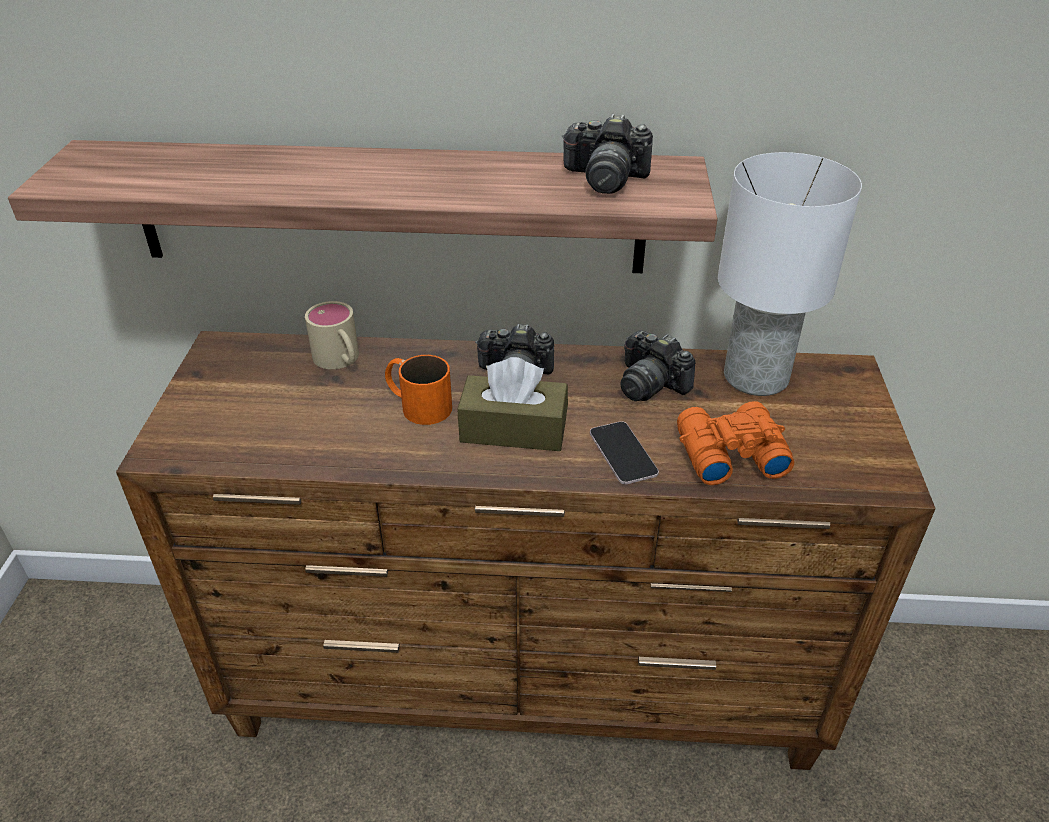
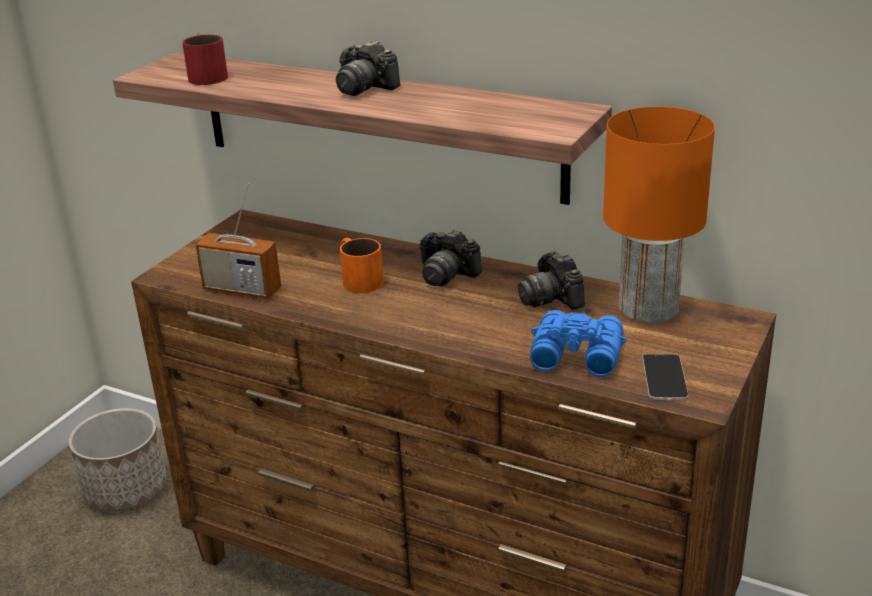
camera: 25 degrees right, 10 degrees down
beige mug [305,301,359,369] -> none
brown tissue box [457,357,568,451] -> none
camera [562,114,653,194] -> camera moved to [336,40,400,96]
phone [590,421,659,484] -> phone moved to [642,354,689,400]
orange binoculars [677,401,794,485] -> blue binoculars [530,310,626,377]
white table lamp [718,152,862,396] -> orange table lamp [603,107,715,324]
none -> planter [68,408,167,511]
none -> red mug [182,34,228,85]
none -> radio [195,183,281,299]

